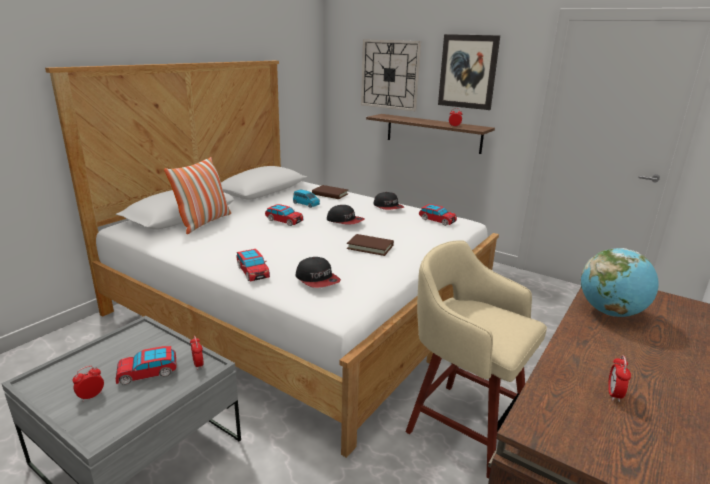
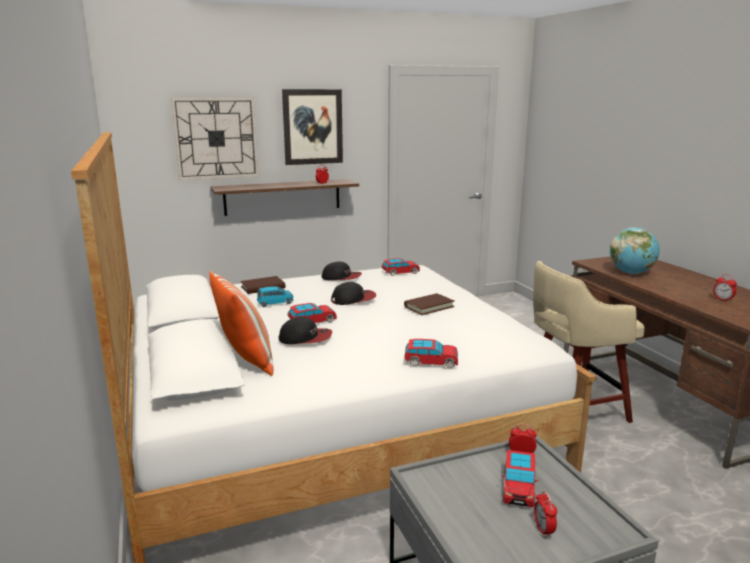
camera: 55 degrees left, 5 degrees down
cap [296,257,341,288] -> cap moved to [279,317,332,344]

